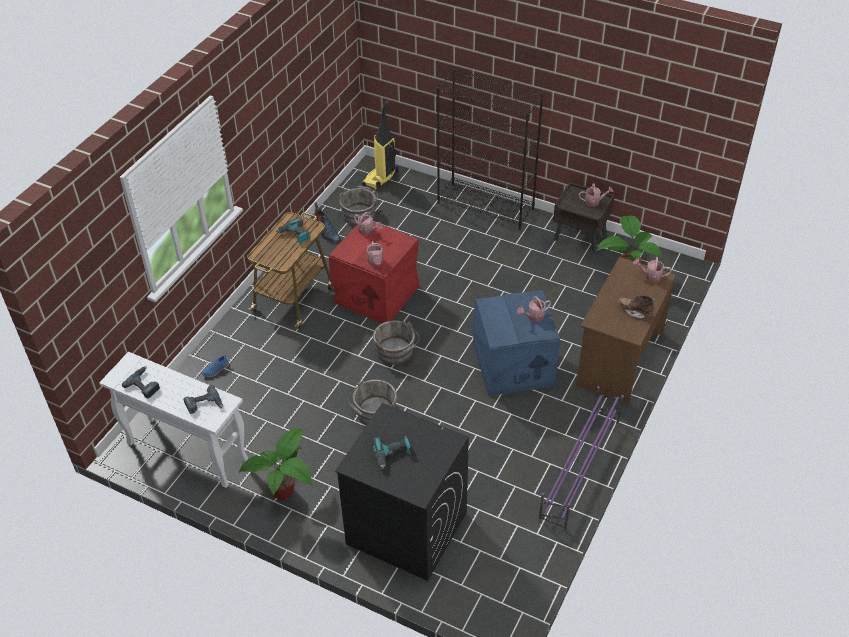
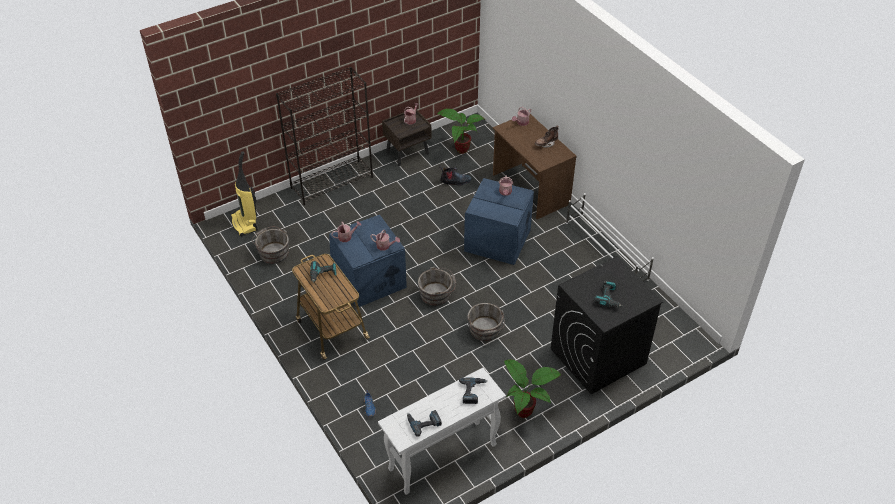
camera: 60 degrees left, 0 degrees up
boot [314,203,340,243] -> boot moved to [439,165,471,185]
red storage box [329,222,420,323] -> blue storage box [329,215,407,307]
purple shoe rack [538,386,624,532] -> white shoe rack [566,193,654,281]

